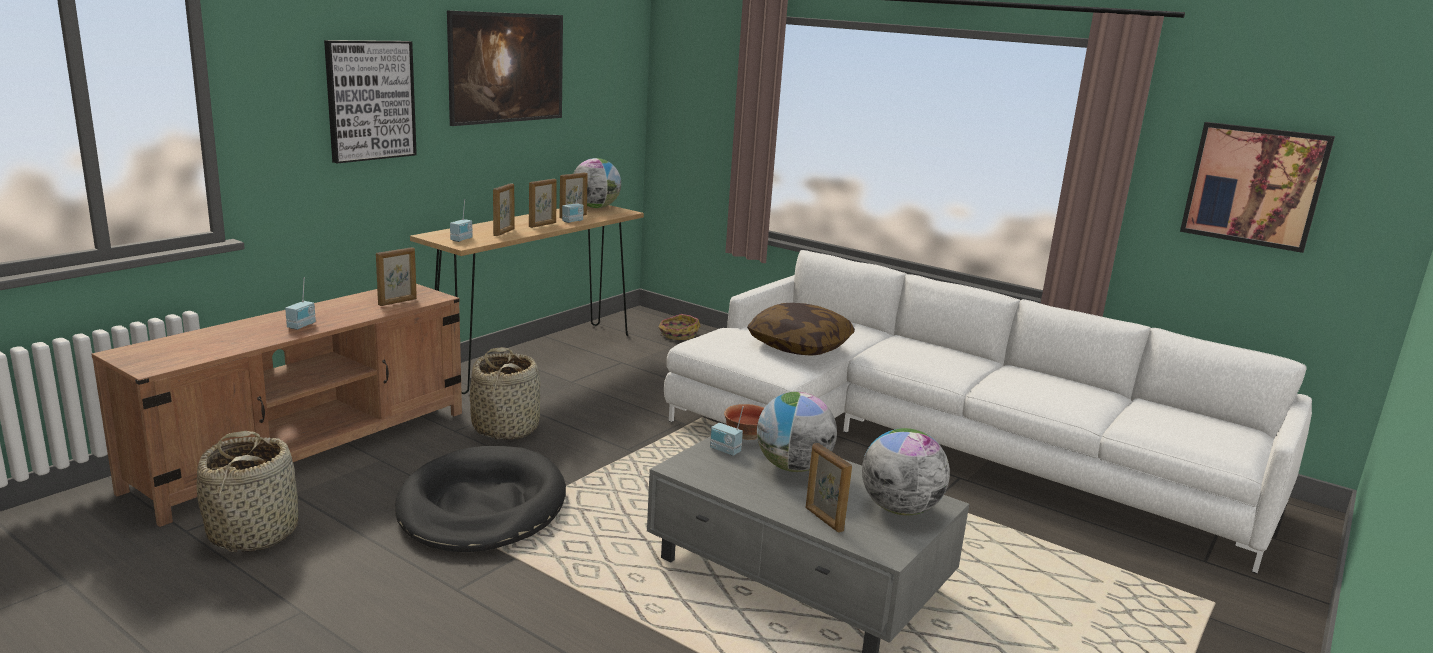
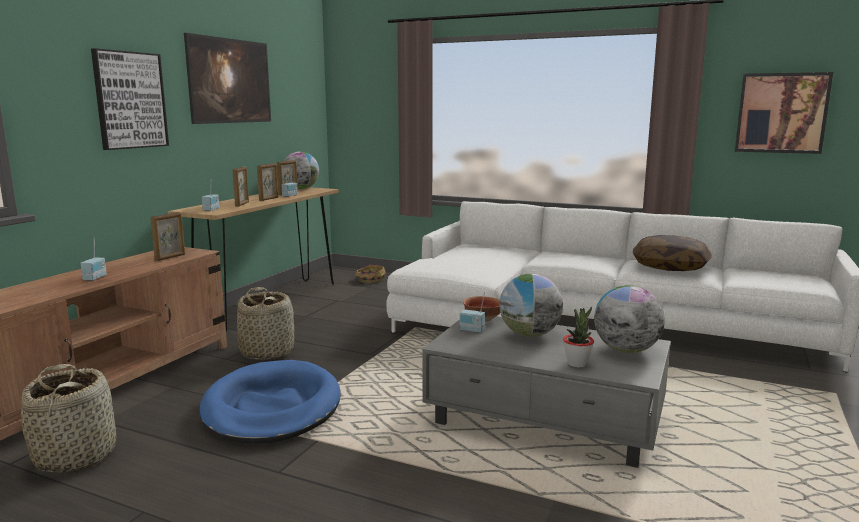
camera: 10 degrees left, 5 degrees down
black dog bed [395,446,566,552] -> blue dog bed [200,360,341,444]
pillow [747,303,855,356] -> pillow moved to [633,235,712,271]
picture frame [805,443,852,533] -> potted plant [563,306,594,367]

